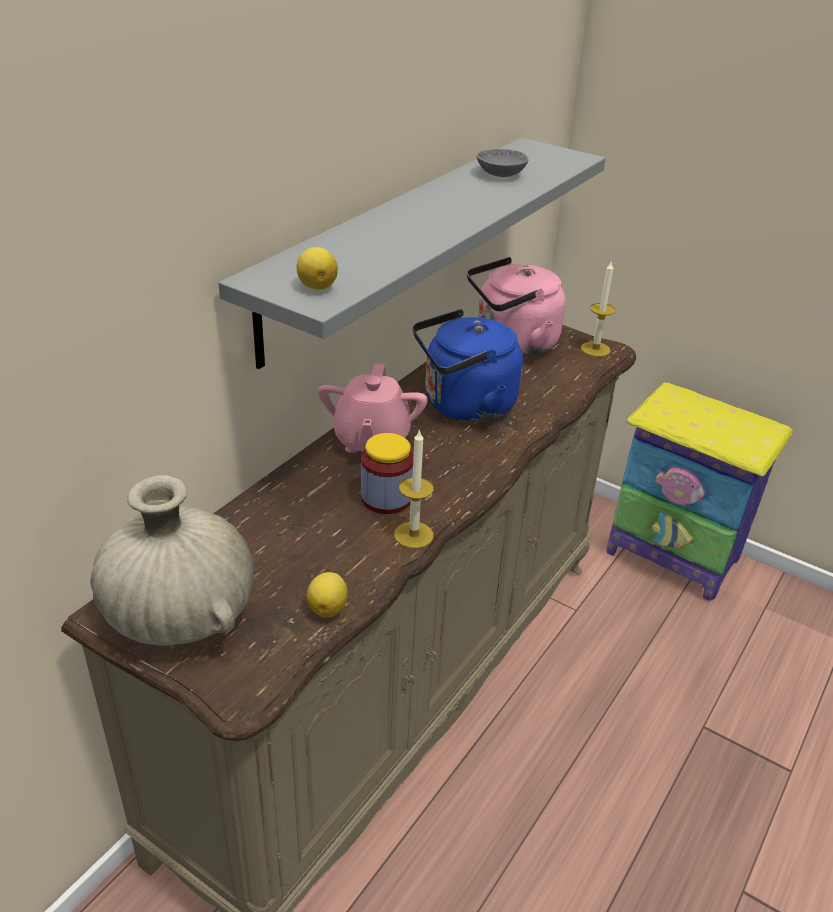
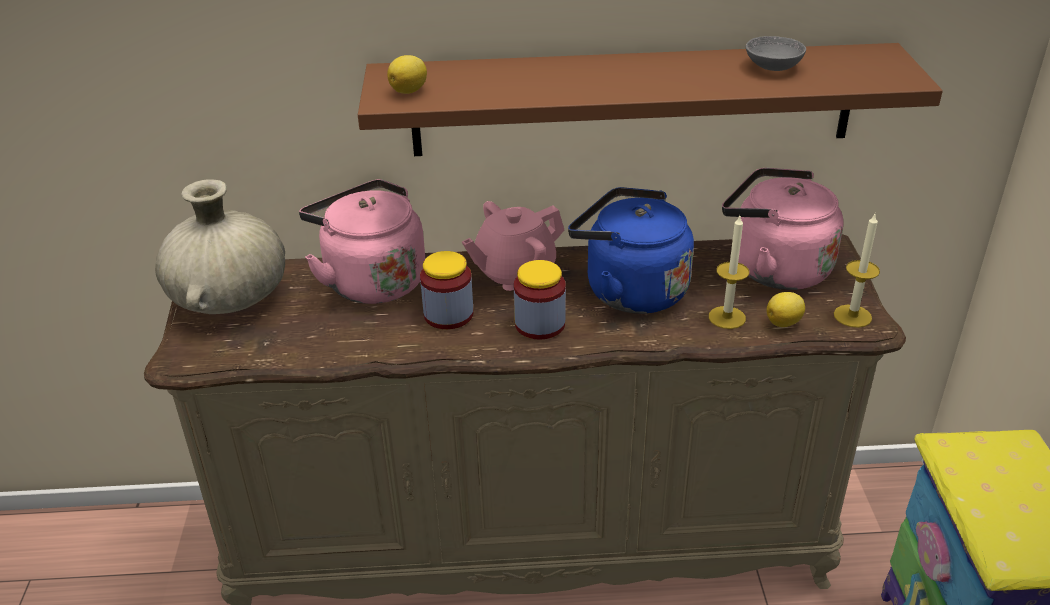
camera: 55 degrees right, 0 degrees up
grey shelf [218,138,606,369] -> brown shelf [358,43,943,156]
lemon [307,572,348,617] -> lemon moved to [767,292,805,327]
candle [394,429,434,549] -> candle moved to [709,216,749,329]
none -> pink kettle [299,179,425,304]
none -> jar [514,260,566,340]

